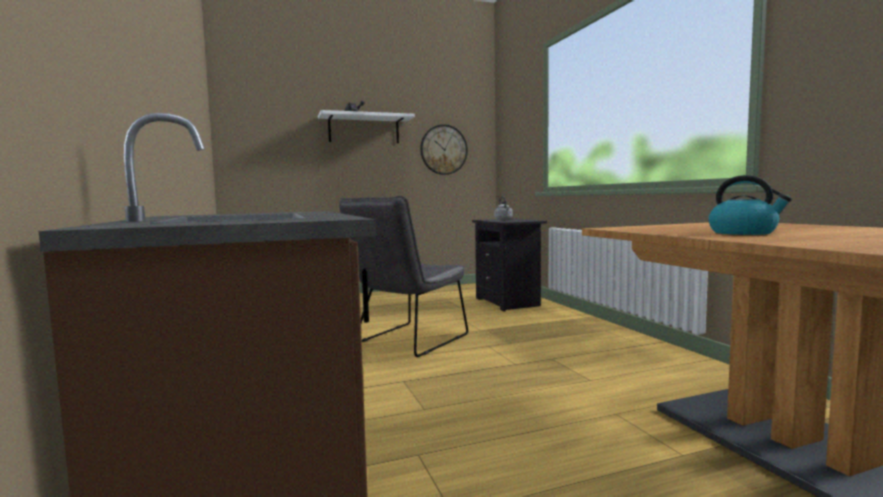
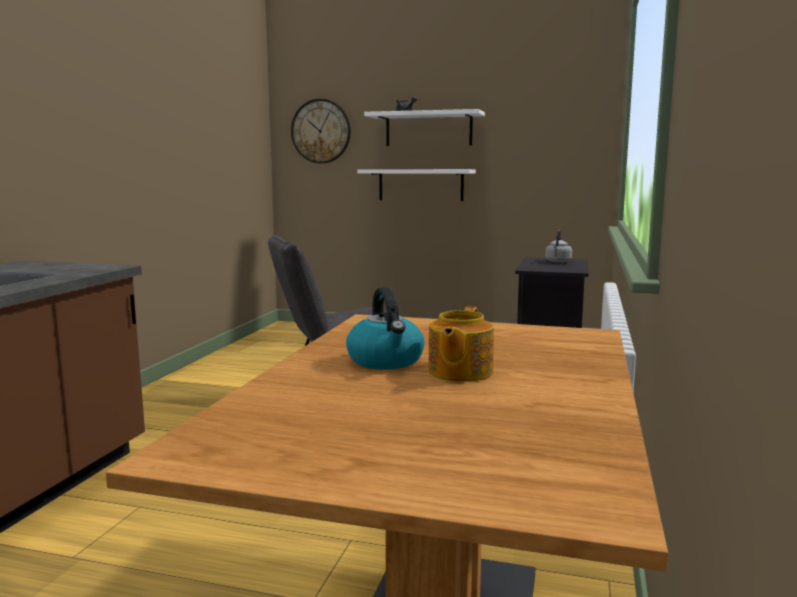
camera: 35 degrees right, 5 degrees up
wall clock [420,124,468,175] -> wall clock moved to [291,99,351,163]
none -> white shelf [357,169,476,201]
none -> teapot [428,306,494,382]

